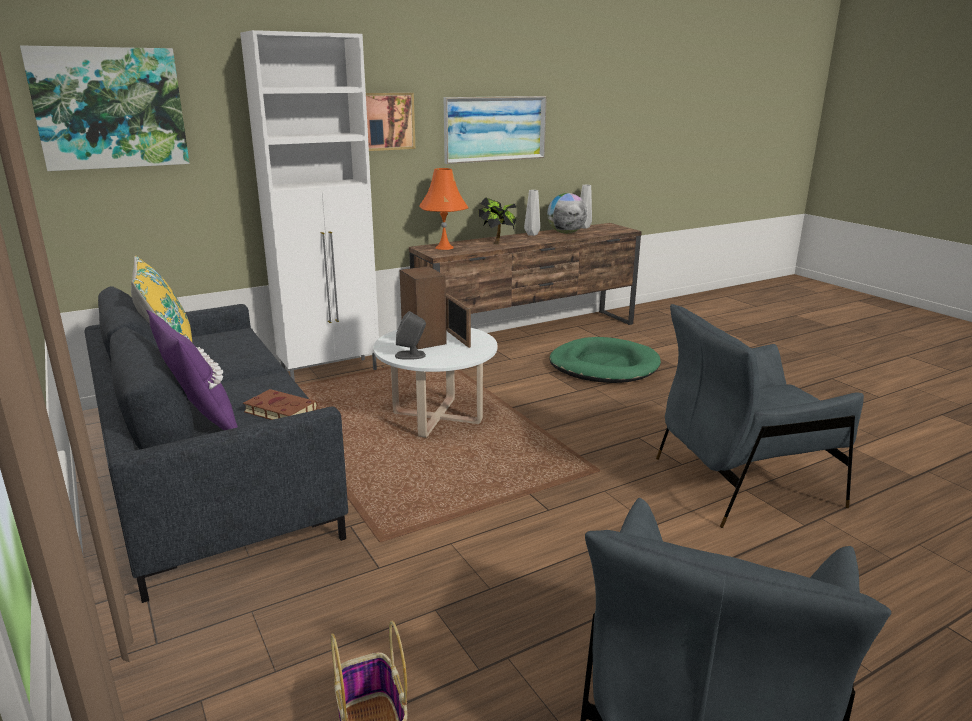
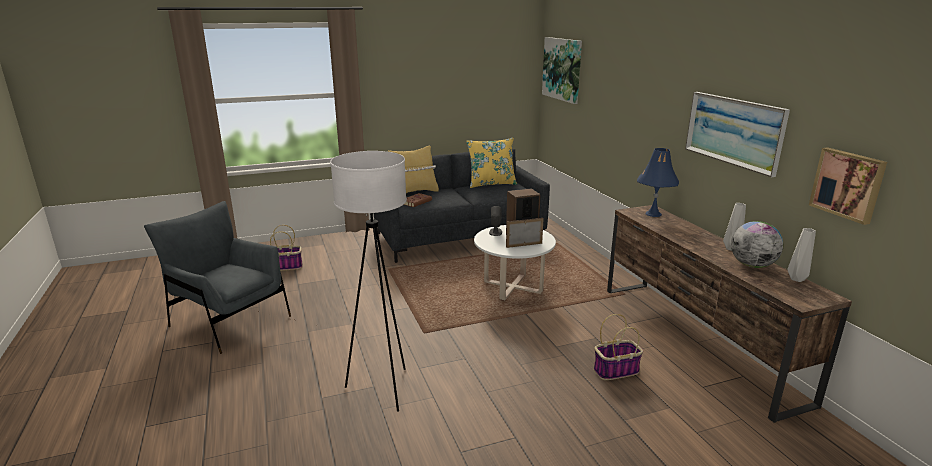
camera: 100 degrees right, 0 degrees up
purple pillow [146,310,238,430] -> yellow pillow [388,146,439,193]
white cabinet [240,30,379,381] -> none
picture [366,93,415,151] -> picture moved to [809,147,887,225]
orange table lamp [419,168,469,250] -> blue table lamp [637,148,679,217]
potted plant [478,197,516,244] -> none
green dog bed [550,337,661,383] -> basket [594,314,643,380]
grey armchair [656,304,864,528] -> white floor lamp [330,151,407,412]

